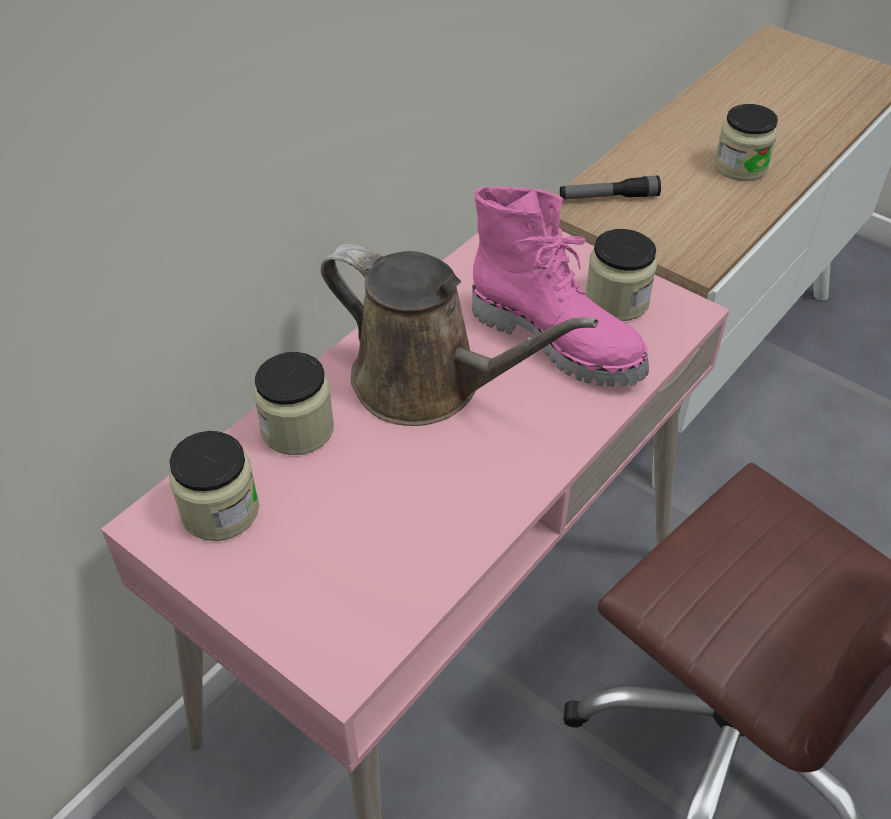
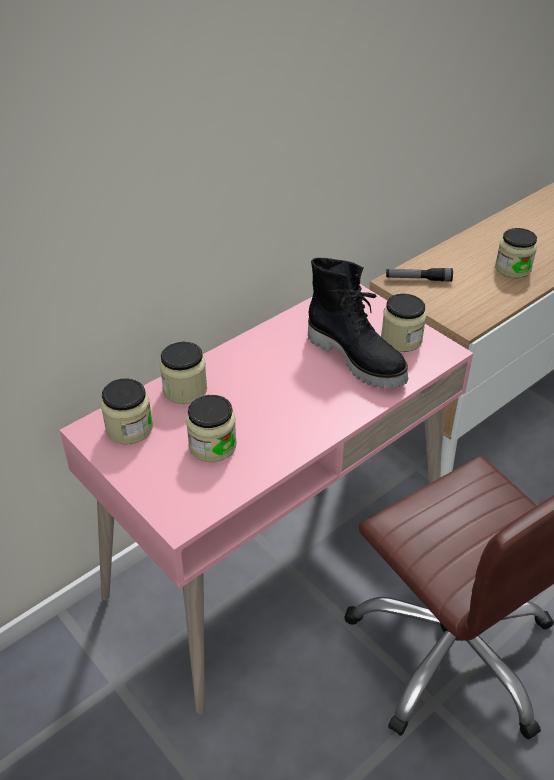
camera: 10 degrees right, 5 degrees down
brown watering can [321,244,598,426] -> none
pink boot [472,186,649,387] -> black boot [308,258,408,389]
none -> jar [186,395,237,462]

